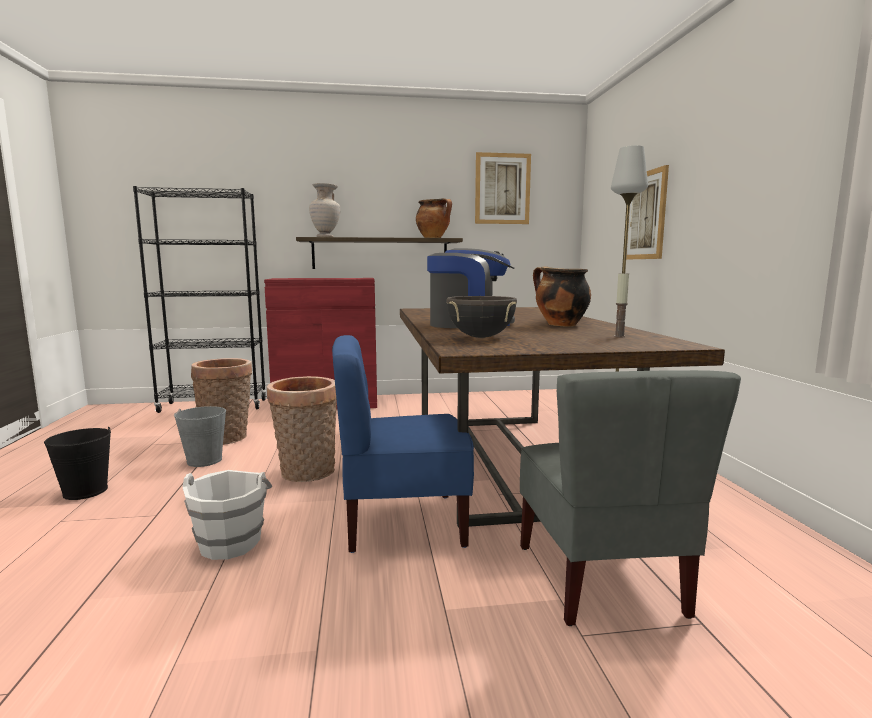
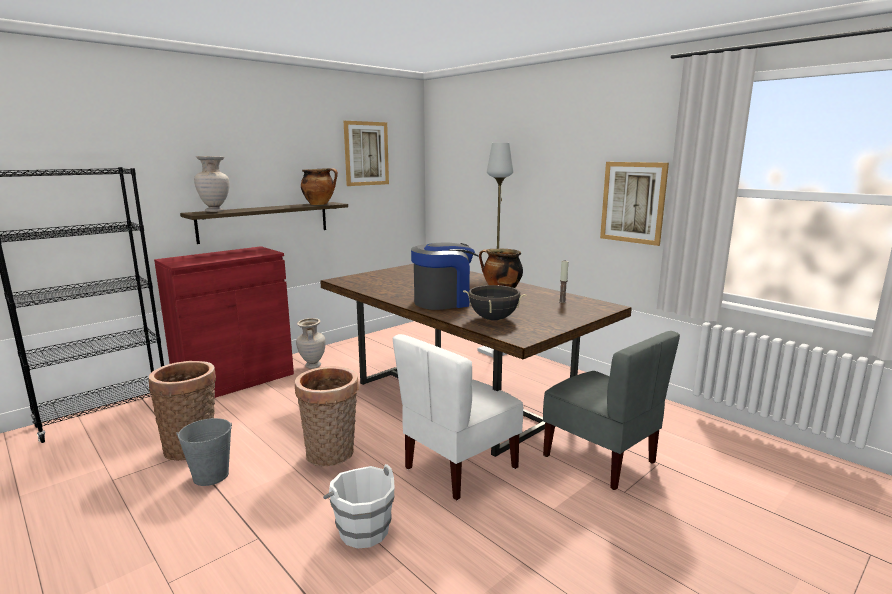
camera: 35 degrees left, 5 degrees up
black bucket [44,427,111,500] -> none
blue chair [332,335,474,553] -> white chair [393,334,523,500]
picture [626,165,669,260] -> picture moved to [600,162,669,246]
none -> beige vase [296,318,326,369]

